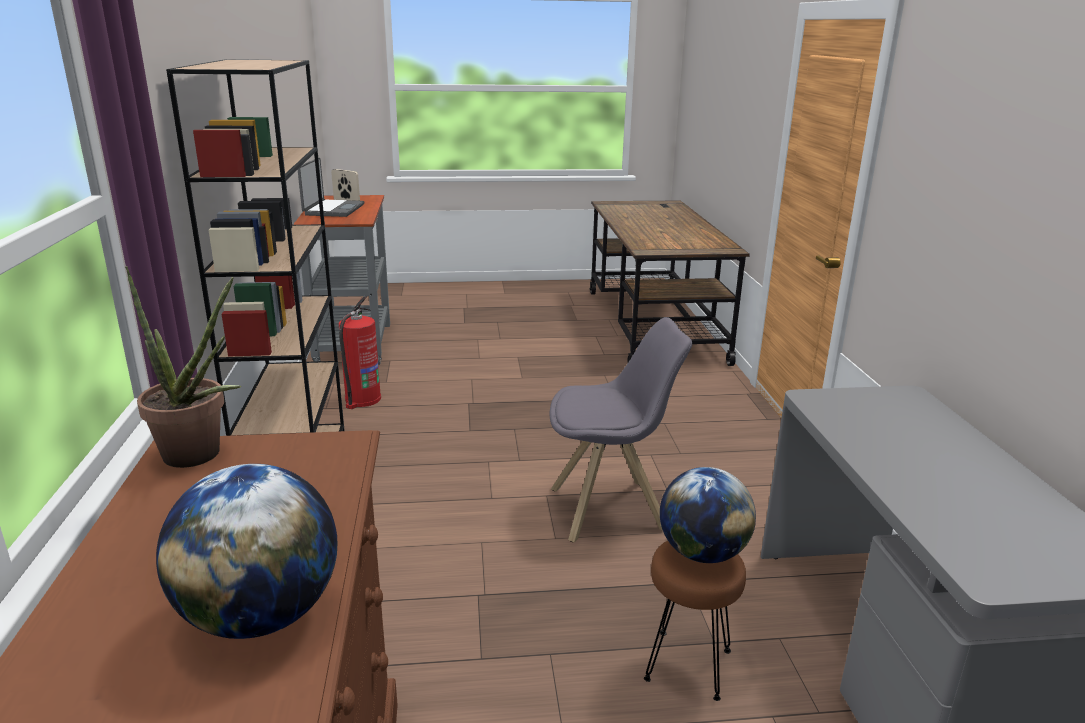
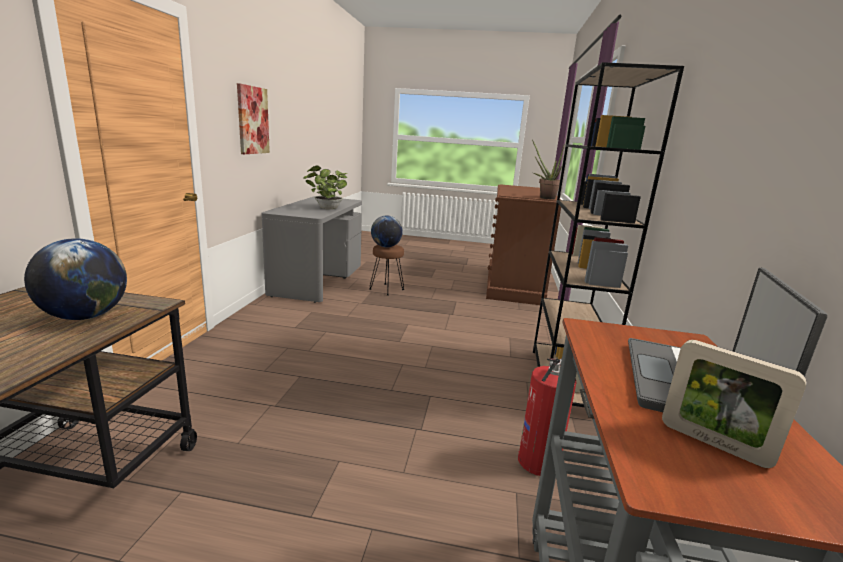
camera: 165 degrees left, 5 degrees down
globe [156,464,337,639] -> globe moved to [24,238,127,320]
grey chair [550,317,692,542] -> none
none -> picture [237,83,270,154]
none -> potted plant [303,165,348,210]

